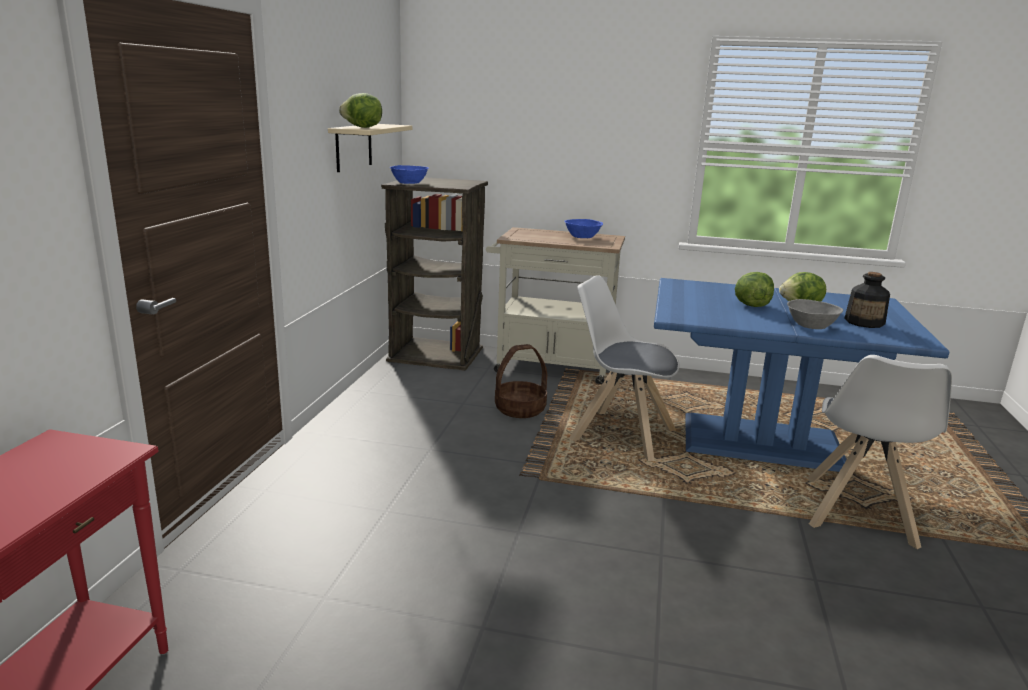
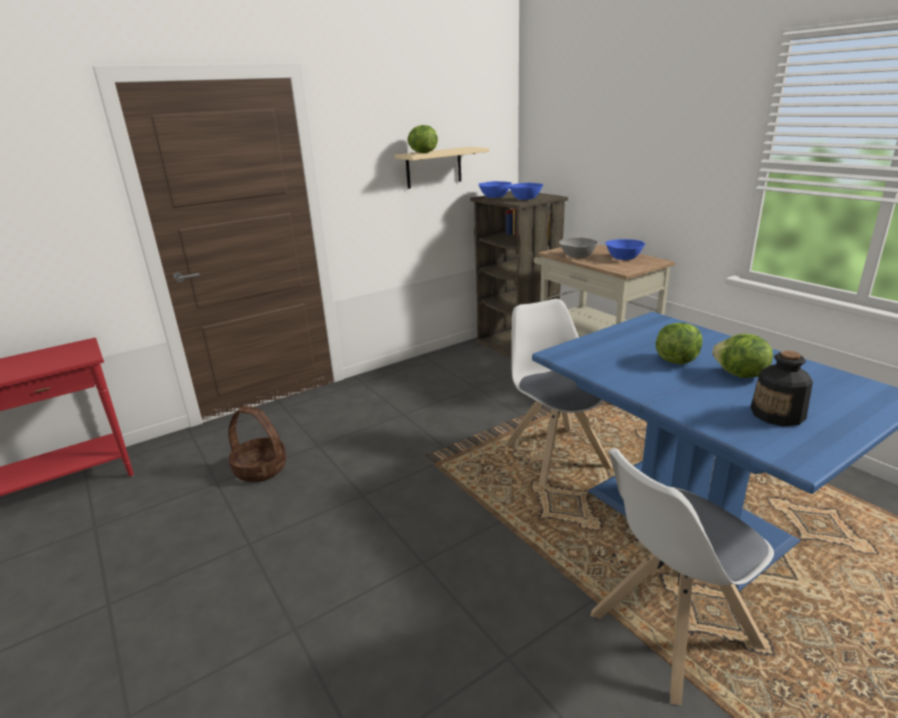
camera: 45 degrees right, 5 degrees up
basket [495,344,547,418] -> basket moved to [228,406,287,482]
grey bowl [787,299,843,329] -> grey bowl moved to [559,237,599,258]
none -> blue bowl [509,183,544,200]

